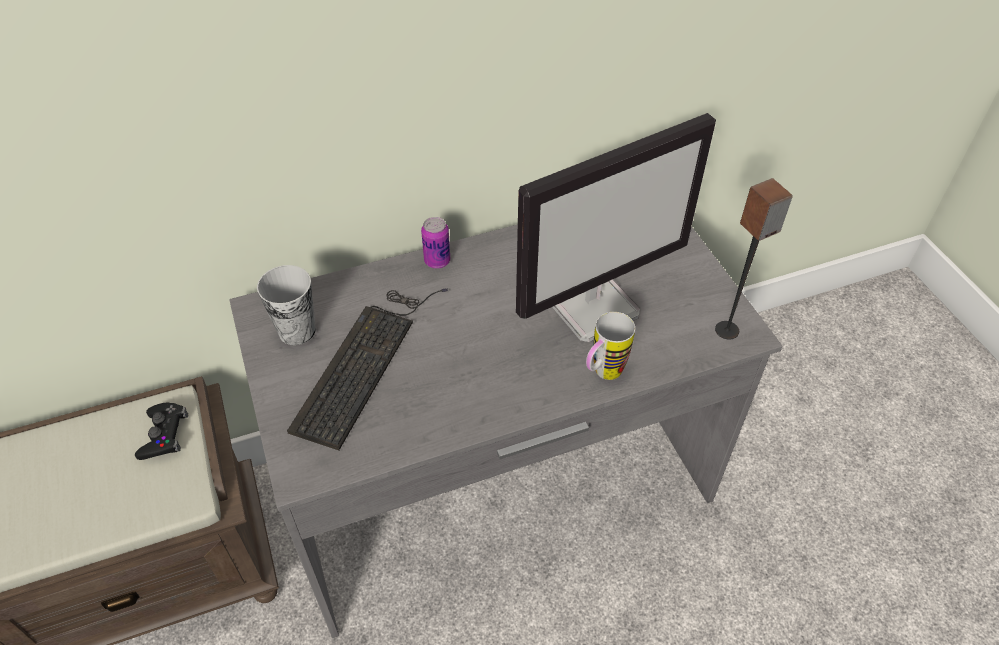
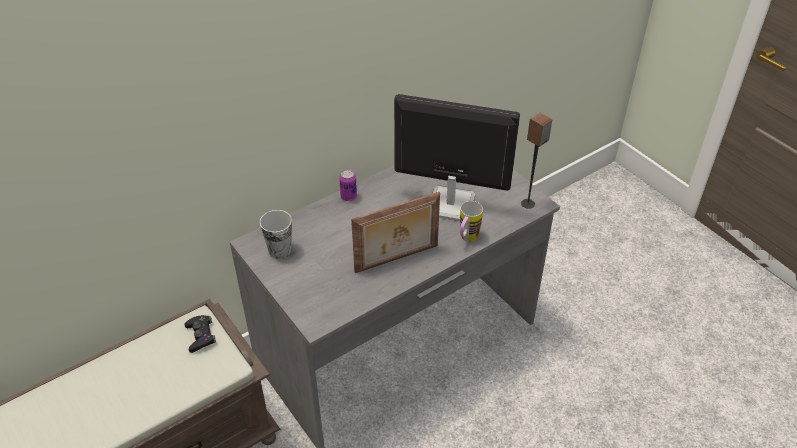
camera: 15 degrees left, 5 degrees down
keyboard [287,288,448,450] -> none
monitor [516,113,716,342] -> monitor turned 120 degrees counterclockwise [394,94,520,221]
none -> picture frame [351,192,440,273]

